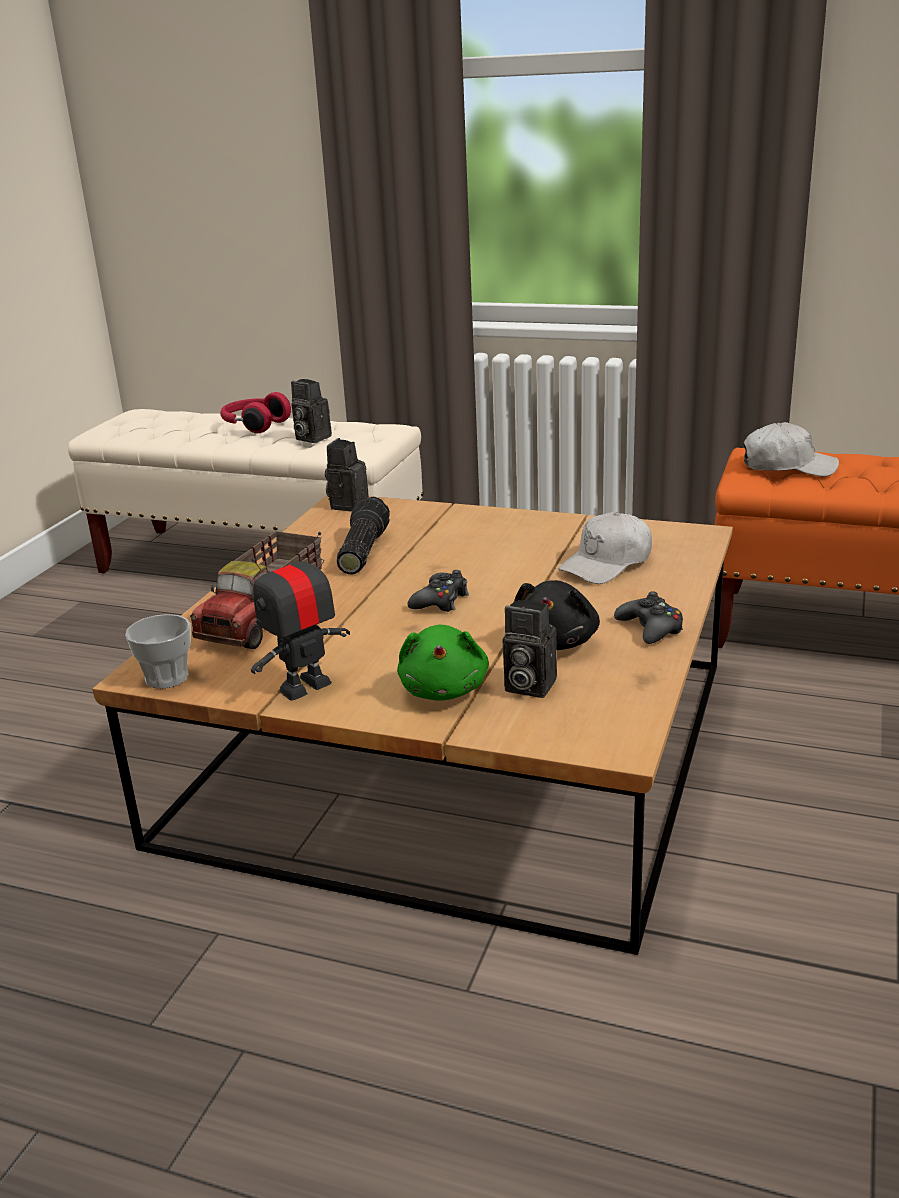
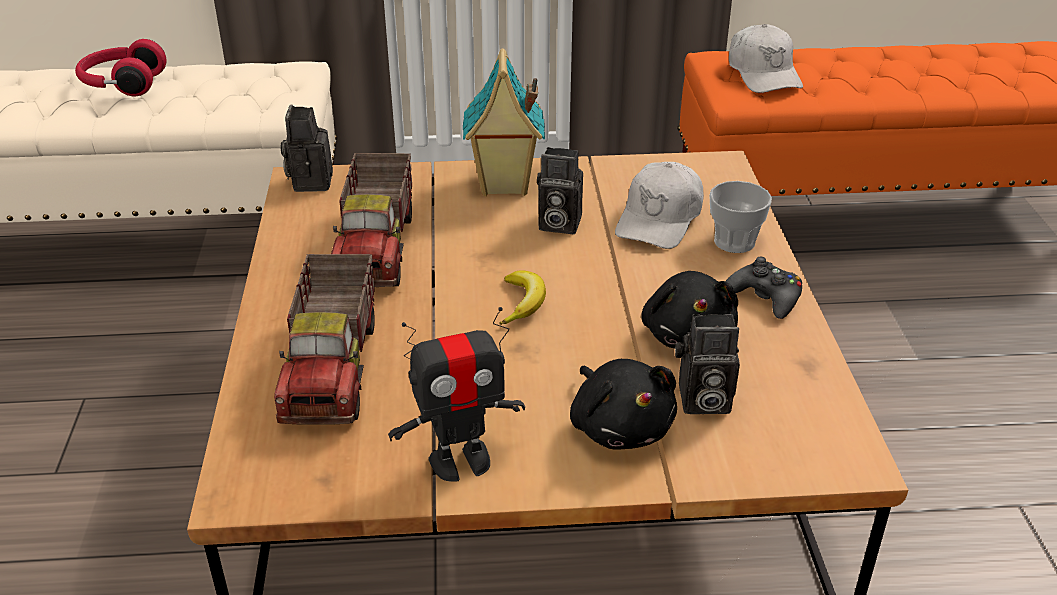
camera: 25 degrees left, 10 degrees up
cup [125,614,191,689] -> cup moved to [709,181,772,253]
toy robot [250,532,350,701] -> toy robot turned 135 degrees counterclockwise [388,307,525,482]
camera [291,379,332,443] -> camera moved to [537,147,583,234]
flashlight [337,497,390,574] -> toy truck [331,153,412,287]
green plush toy [397,625,489,701] -> black plush toy [570,359,677,450]
black game controller [407,570,469,612] -> banana [500,270,546,325]
white cap [744,422,839,477] -> white cap turned 90 degrees clockwise [729,24,803,93]
none -> toy house [463,48,545,196]

